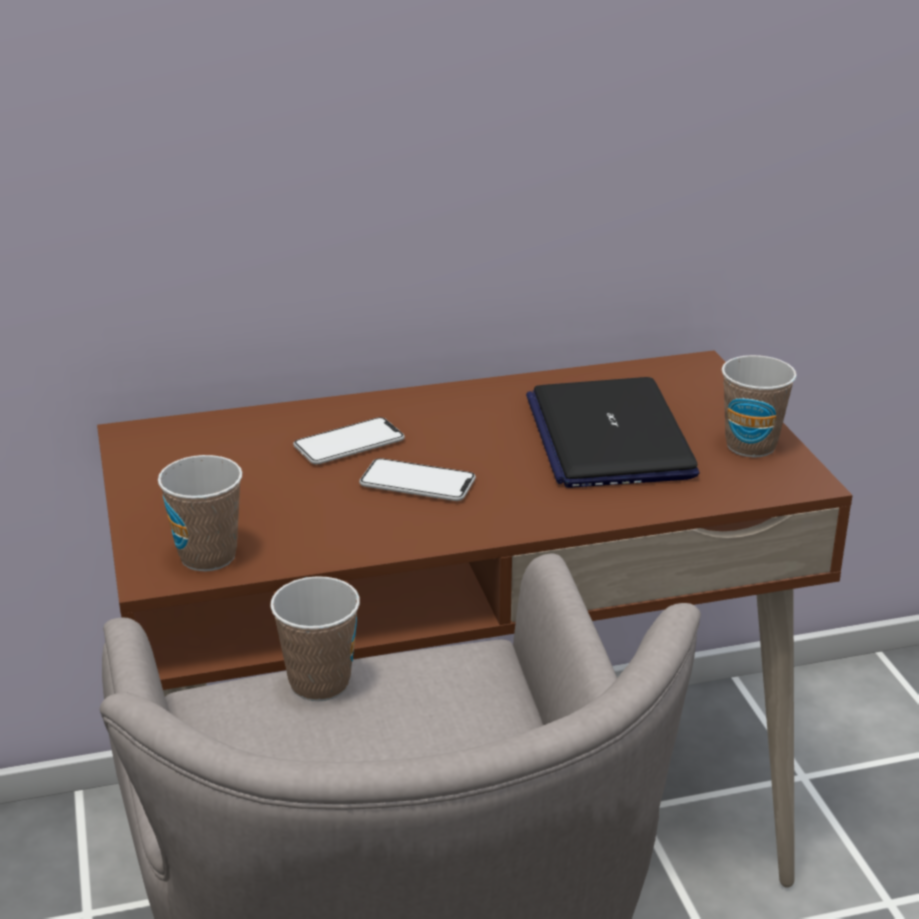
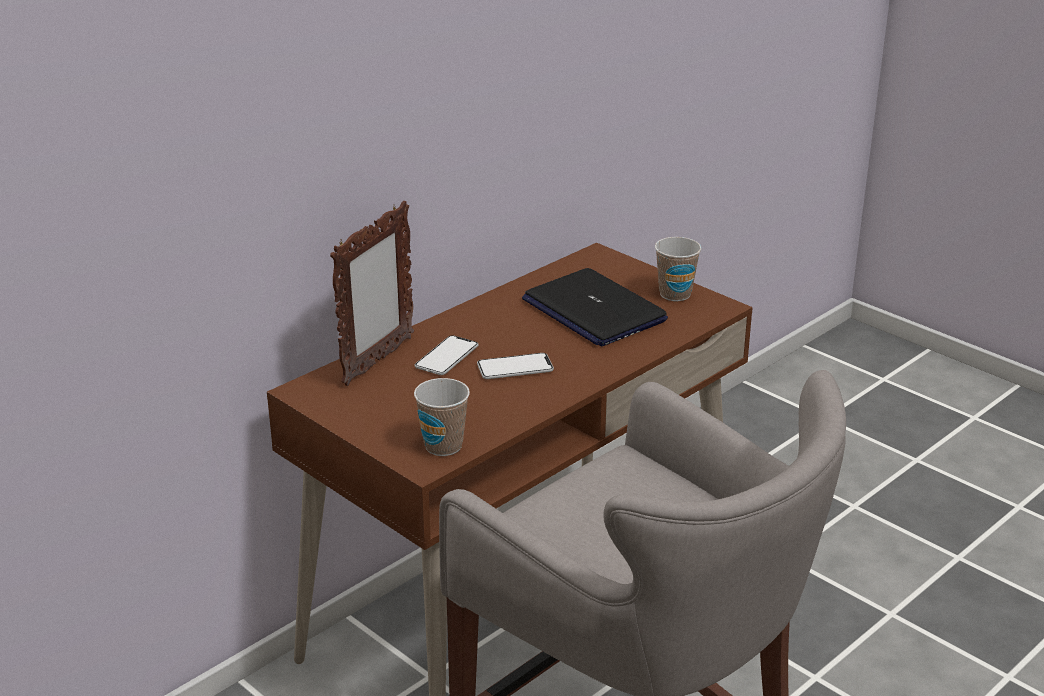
camera: 30 degrees left, 0 degrees up
cup [270,576,360,701] -> none
none -> picture frame [330,201,414,386]

